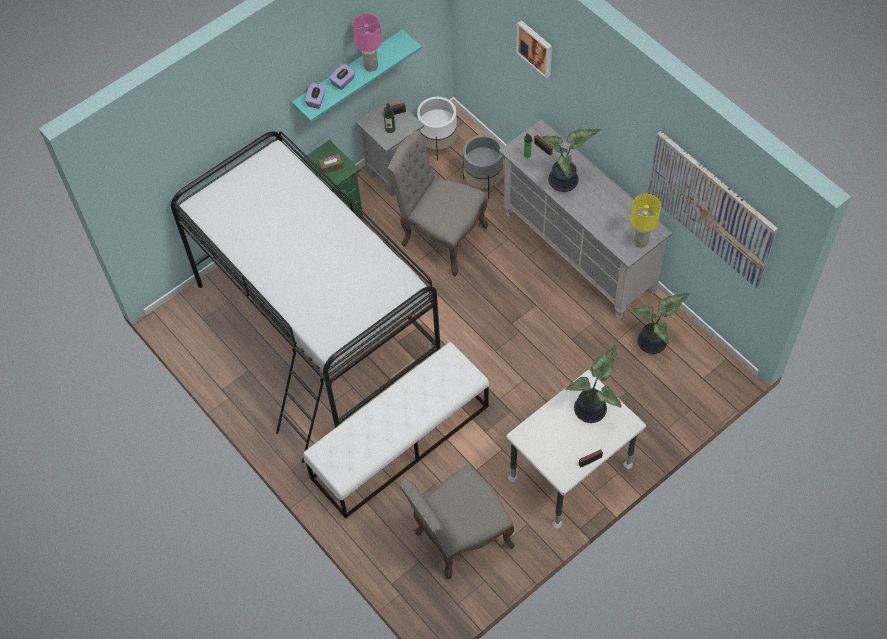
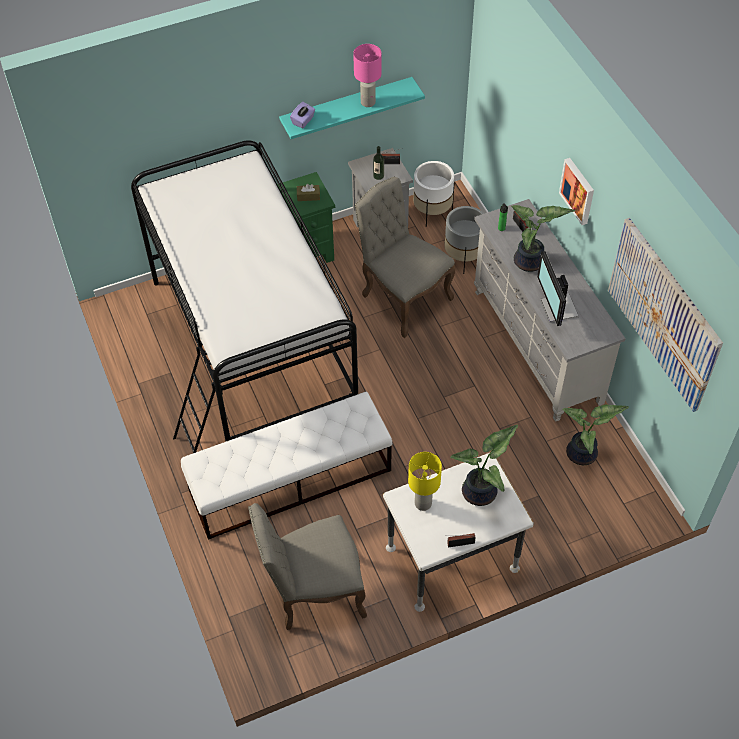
camera: 15 degrees right, 5 degrees down
purple tissue box [329,63,355,90] -> none
picture [516,20,552,78] -> picture moved to [559,158,594,225]
yellow table lamp [630,194,661,248] -> yellow table lamp moved to [408,452,442,511]
none -> monitor [537,251,579,326]

